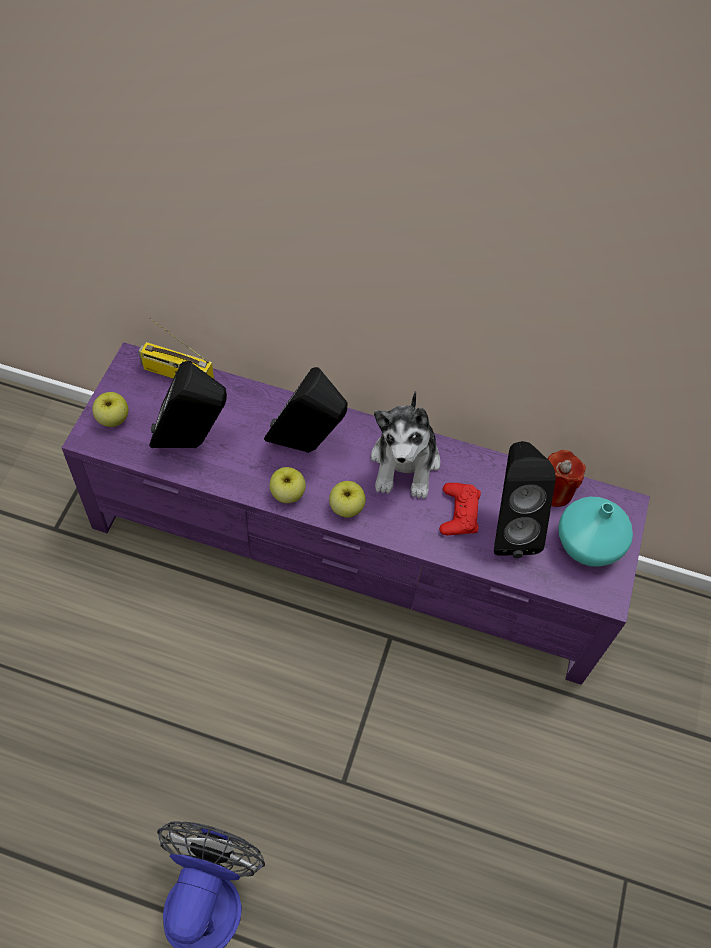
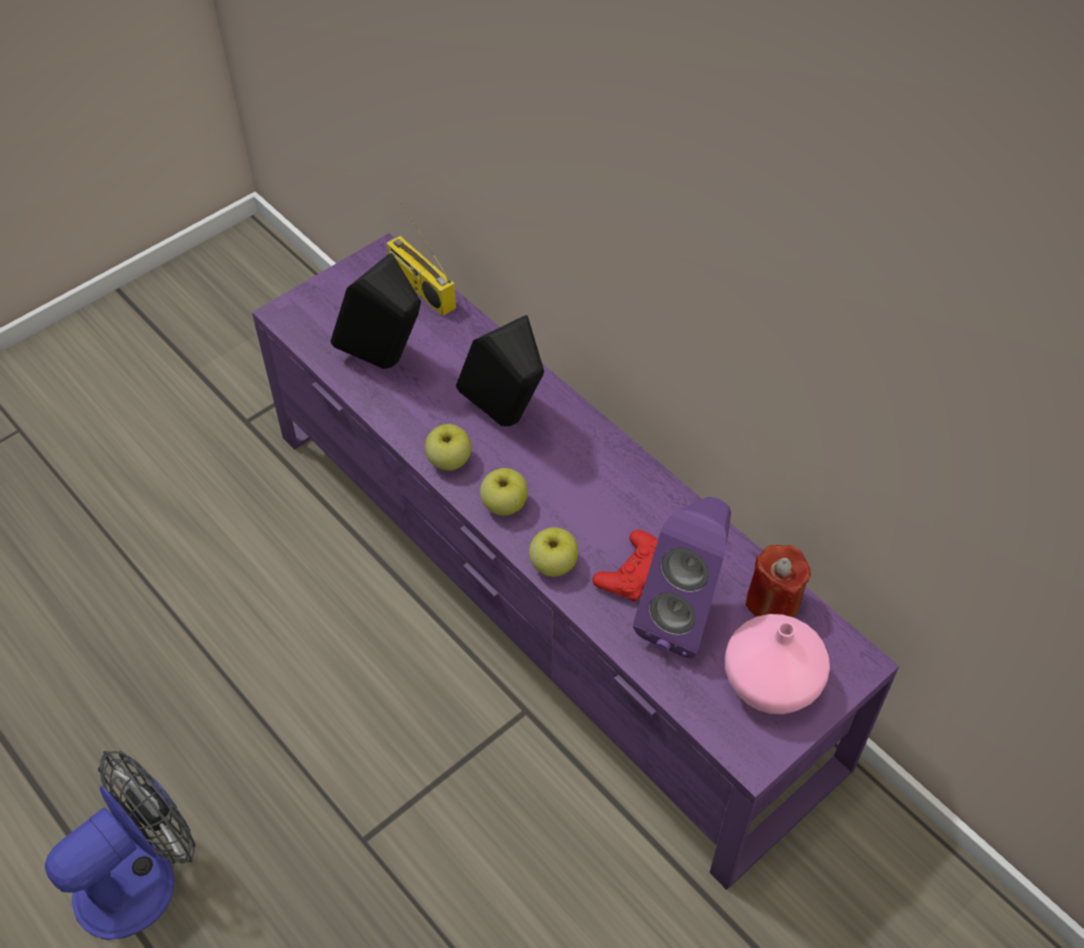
camera: 35 degrees right, 5 degrees down
apple [92,392,128,427] -> apple moved to [529,527,578,577]
plush toy [371,391,440,499] -> none
black speaker [494,441,556,558] -> purple speaker [633,497,731,658]
turquoise vase [558,497,633,567] -> pink vase [725,614,830,714]

